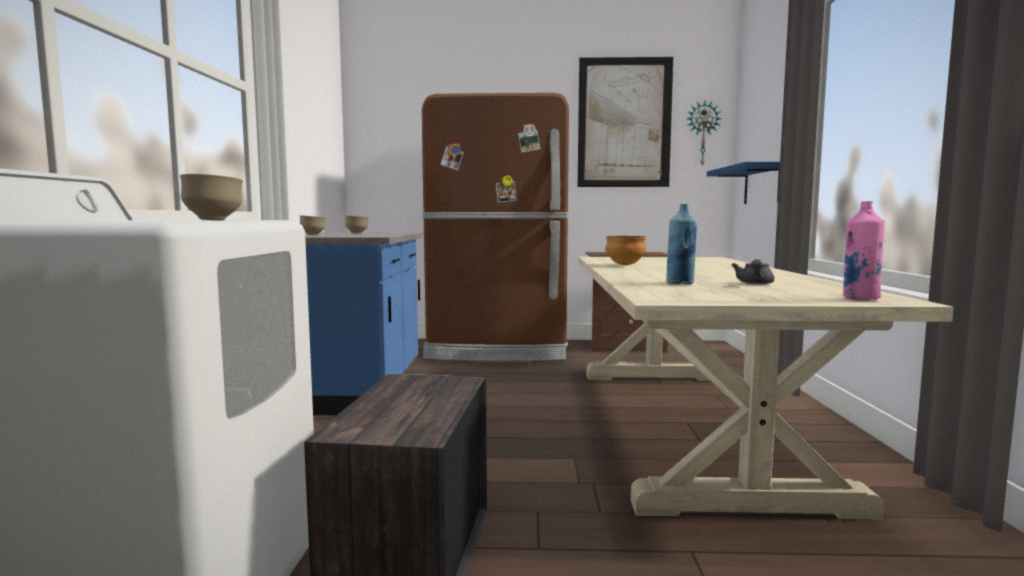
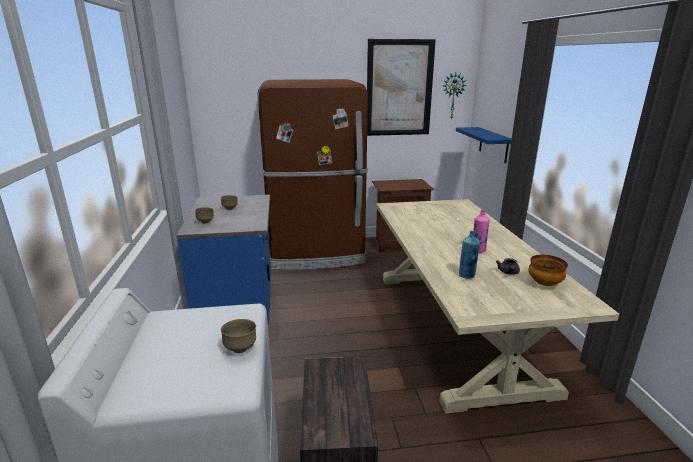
camera: 10 degrees left, 15 degrees up
bowl [605,236,646,265] -> bowl moved to [528,255,568,286]
pink bottle [843,201,885,300] -> pink bottle moved to [473,210,490,253]

